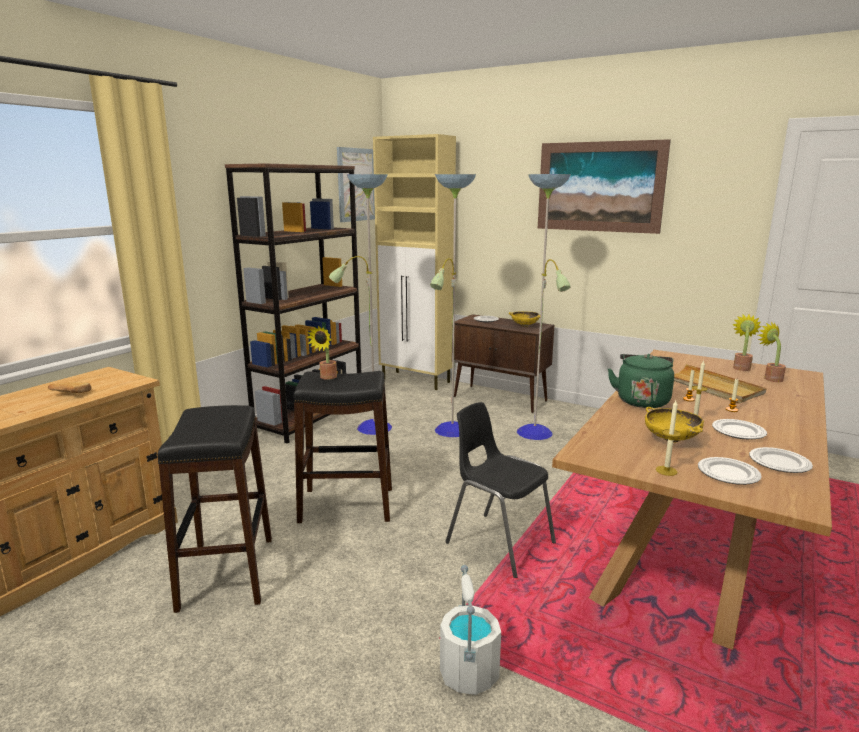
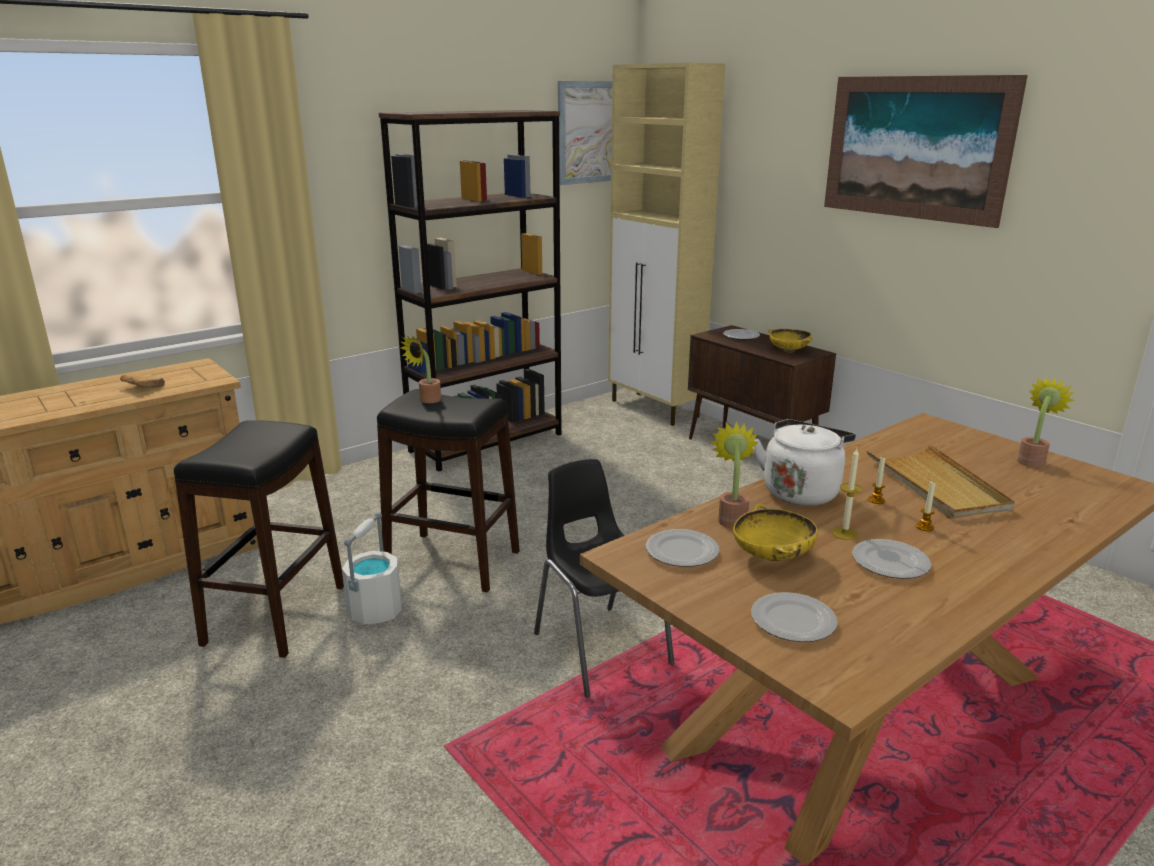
camera: 20 degrees right, 5 degrees up
floor lamp [329,174,571,440] -> none
white bucket [440,565,501,695] -> white bucket moved to [342,512,401,624]
green kettle [608,354,674,408] -> white kettle [754,419,856,506]
candle [656,400,681,476] -> none
plate [749,447,813,473] -> plate moved to [646,529,719,567]
potted plant [758,322,786,382] -> potted plant moved to [710,421,758,529]

